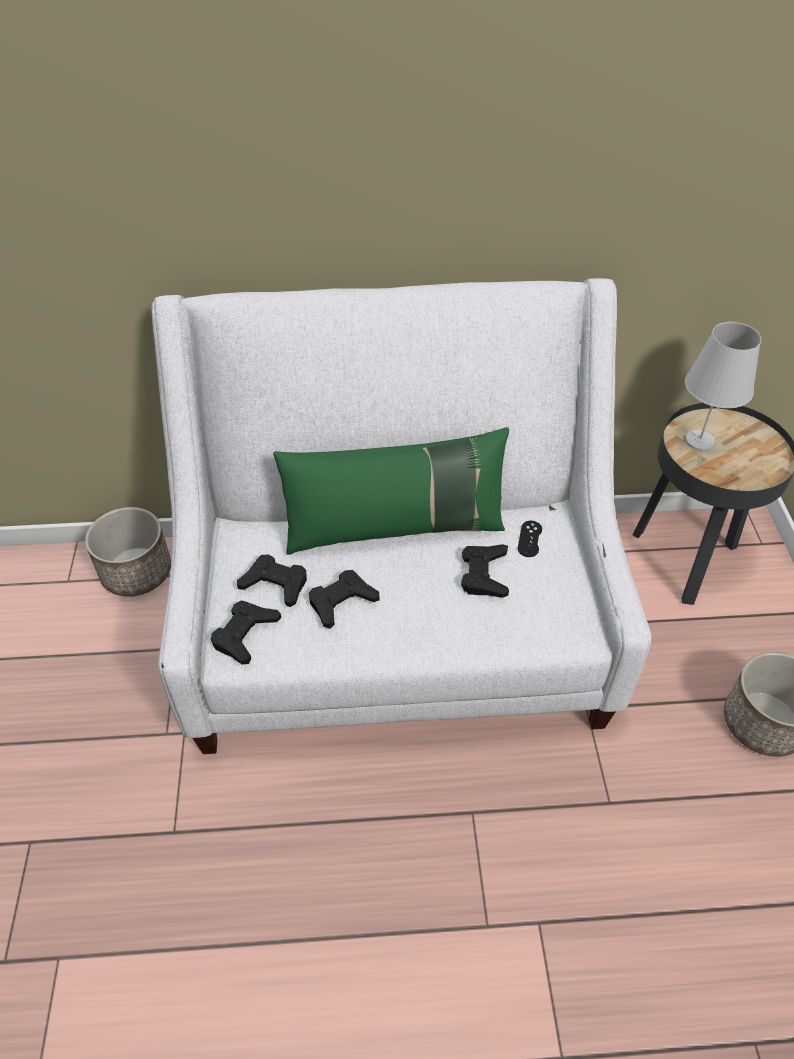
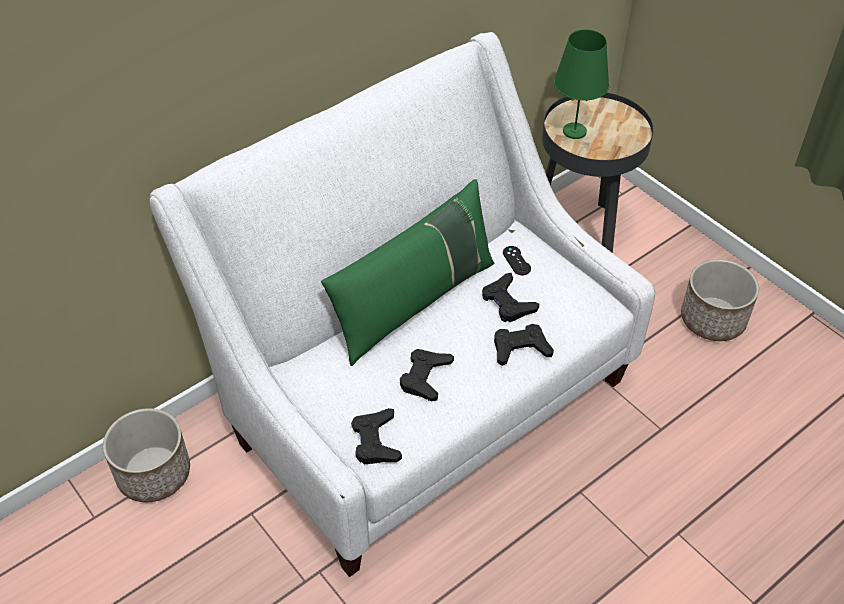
camera: 35 degrees left, 0 degrees up
black game controller [237,554,307,607] -> black game controller moved to [494,324,554,366]
white table lamp [685,322,761,451] -> green table lamp [554,29,609,139]

